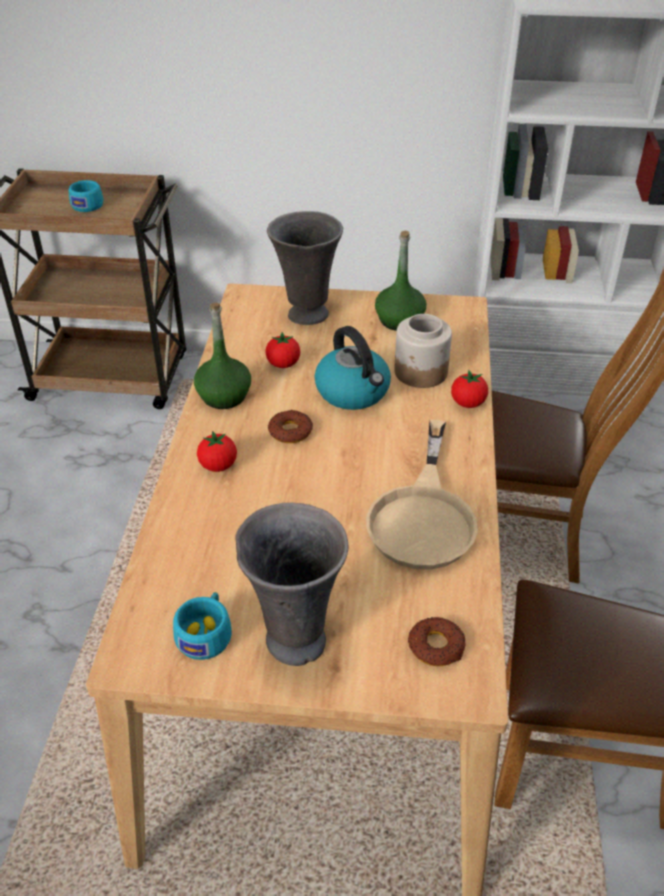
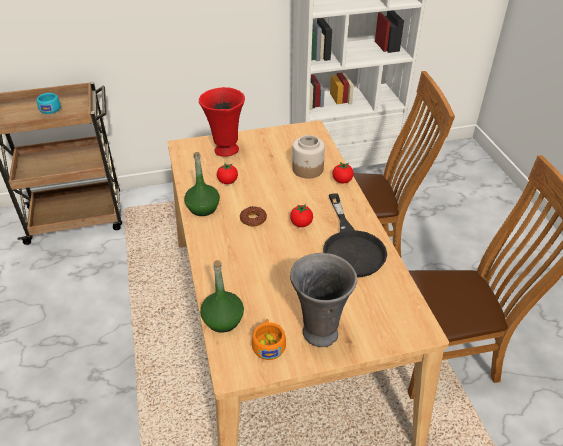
camera: 20 degrees left, 0 degrees up
turquoise cup [173,592,232,660] -> orange cup [252,319,286,360]
tomato [197,431,237,472] -> tomato moved to [290,204,313,227]
grey vase [267,211,343,325] -> red vase [199,87,245,157]
kettle [314,326,391,410] -> none
beige frying pan [366,420,478,570] -> black frying pan [323,193,387,277]
green bottle [375,231,426,331] -> green bottle moved to [200,260,244,333]
donut [408,617,465,666] -> none

